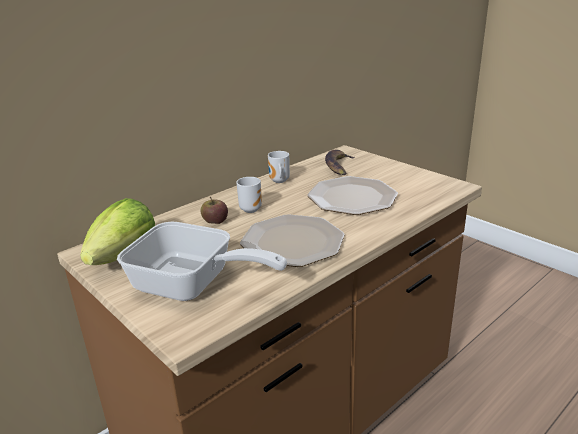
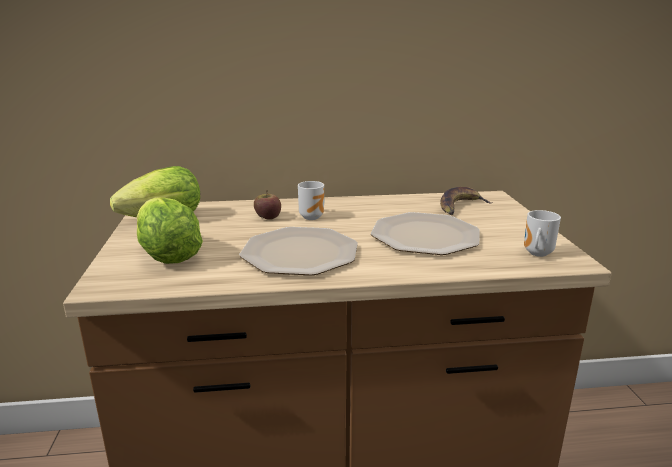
camera: 35 degrees right, 5 degrees down
frying pan [117,222,287,301] -> lettuce [137,197,203,264]
mug [268,151,290,183] -> mug moved to [524,210,561,257]

